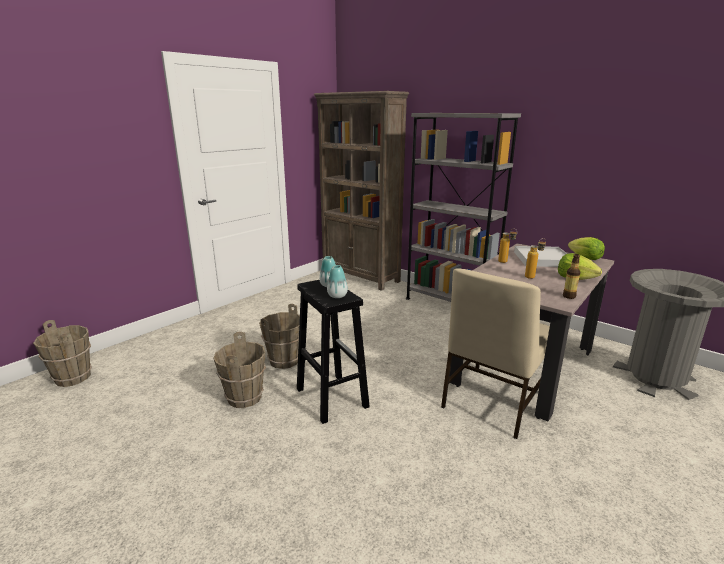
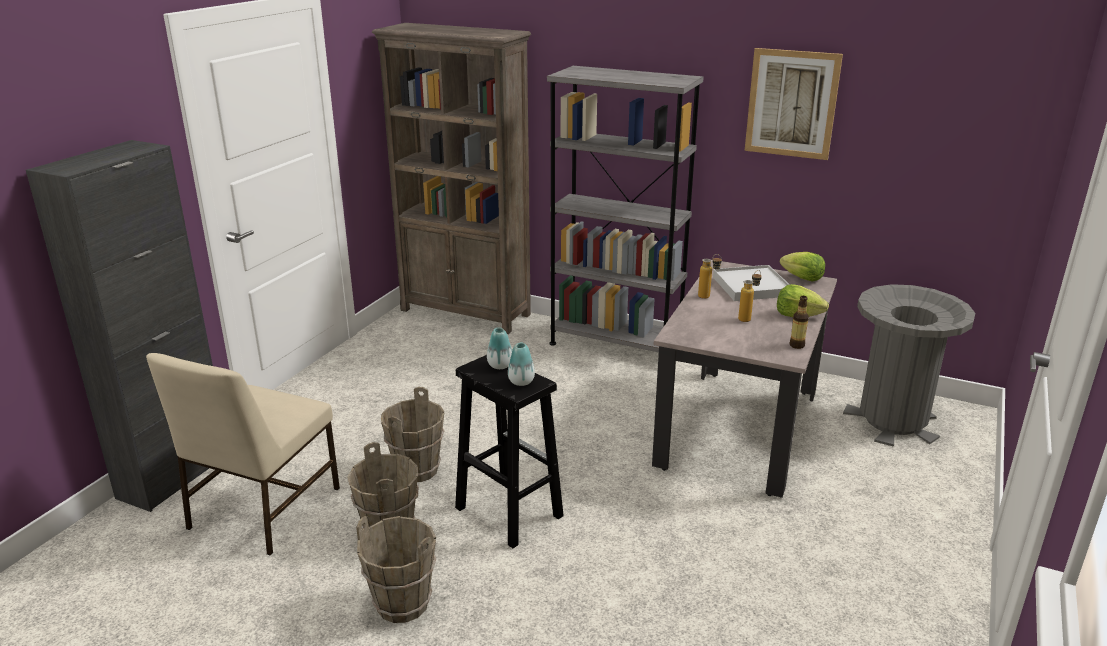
camera: 15 degrees left, 5 degrees up
brown bucket [33,320,92,387] -> brown bucket moved to [356,516,436,623]
beige chair [441,269,550,439] -> beige chair moved to [146,353,340,556]
none -> black cabinet [26,140,213,512]
none -> picture [745,48,843,160]

